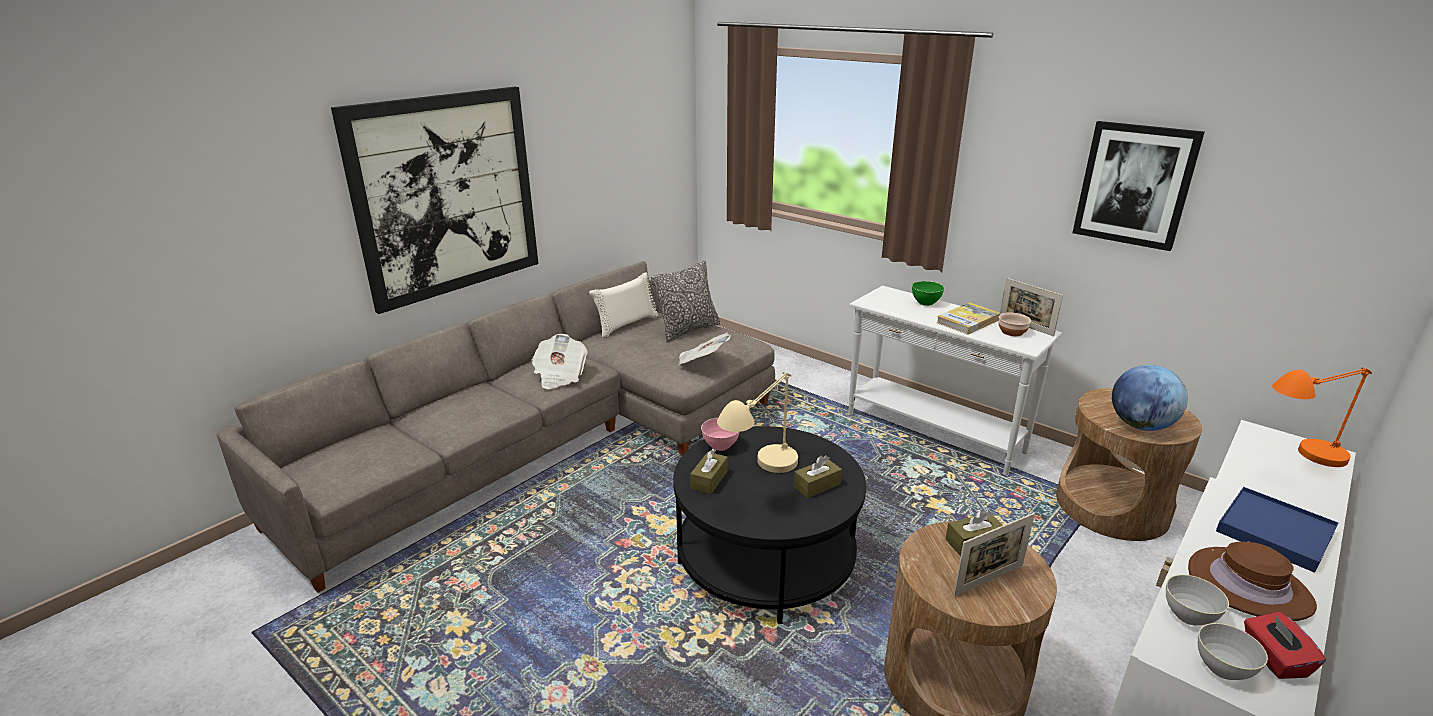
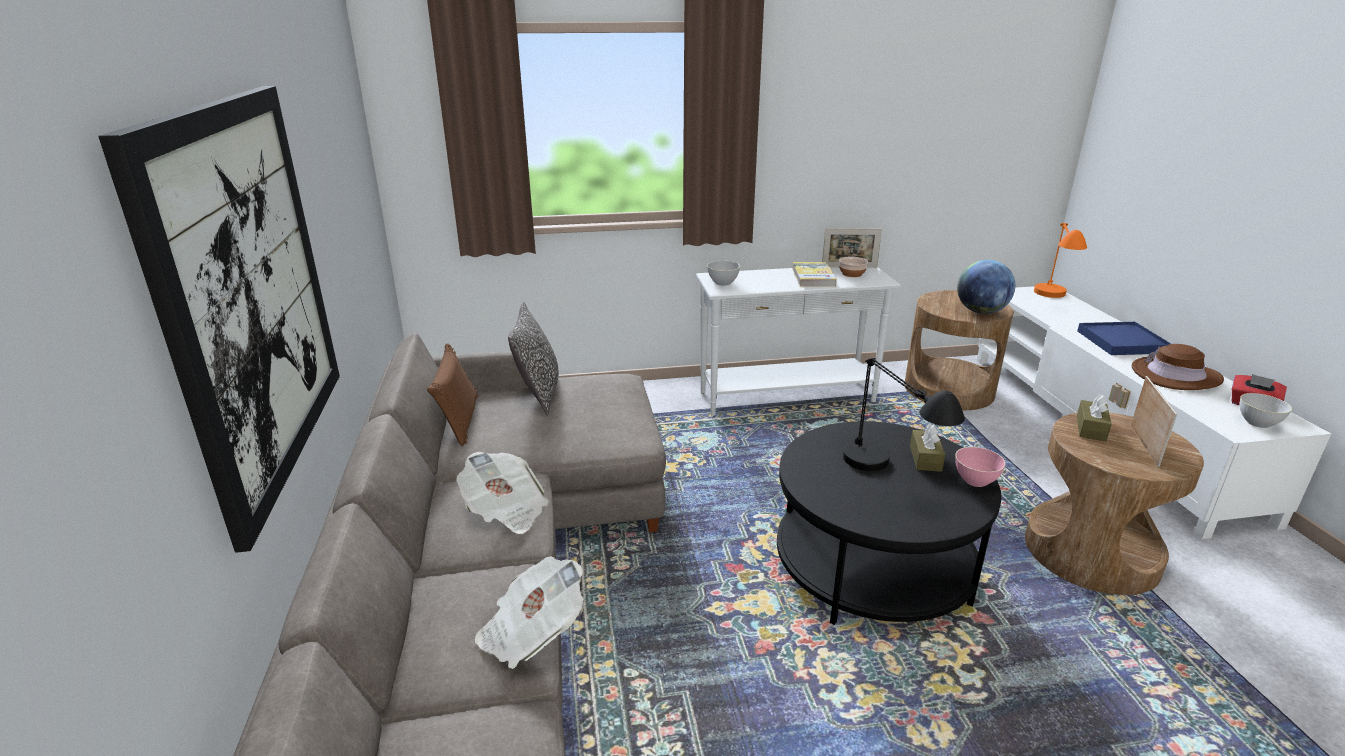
camera: 50 degrees left, 0 degrees up
white pillow [589,272,658,338] -> brown pillow [427,343,479,446]
newspaper [678,333,731,365] -> newspaper moved to [475,556,584,669]
brown tissue box [690,449,728,494] -> none
pink bowl [701,418,739,451] -> pink bowl moved to [955,447,1006,487]
beige table lamp [717,372,798,473] -> black table lamp [843,358,965,471]
green bowl [912,281,944,306] -> none
picture [1072,121,1205,251] -> none
grey bowl [1166,575,1229,626] -> grey bowl moved to [707,261,740,286]

